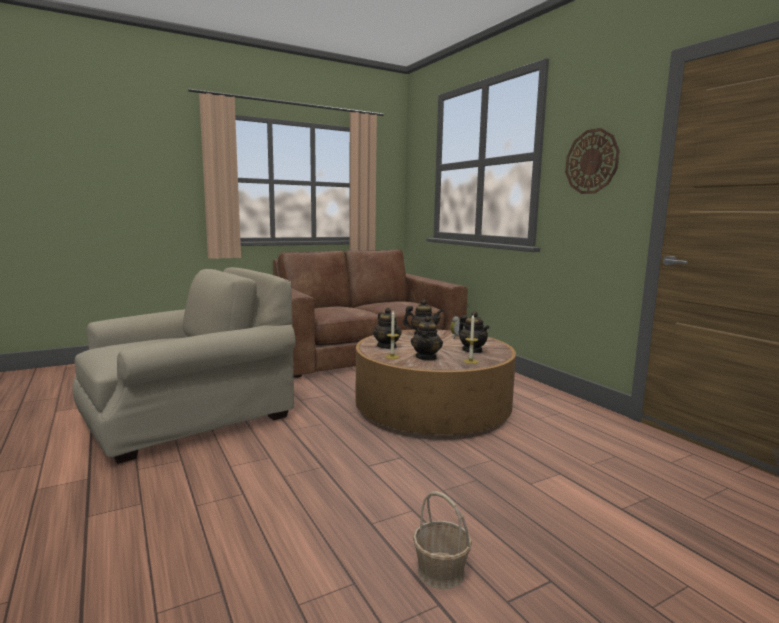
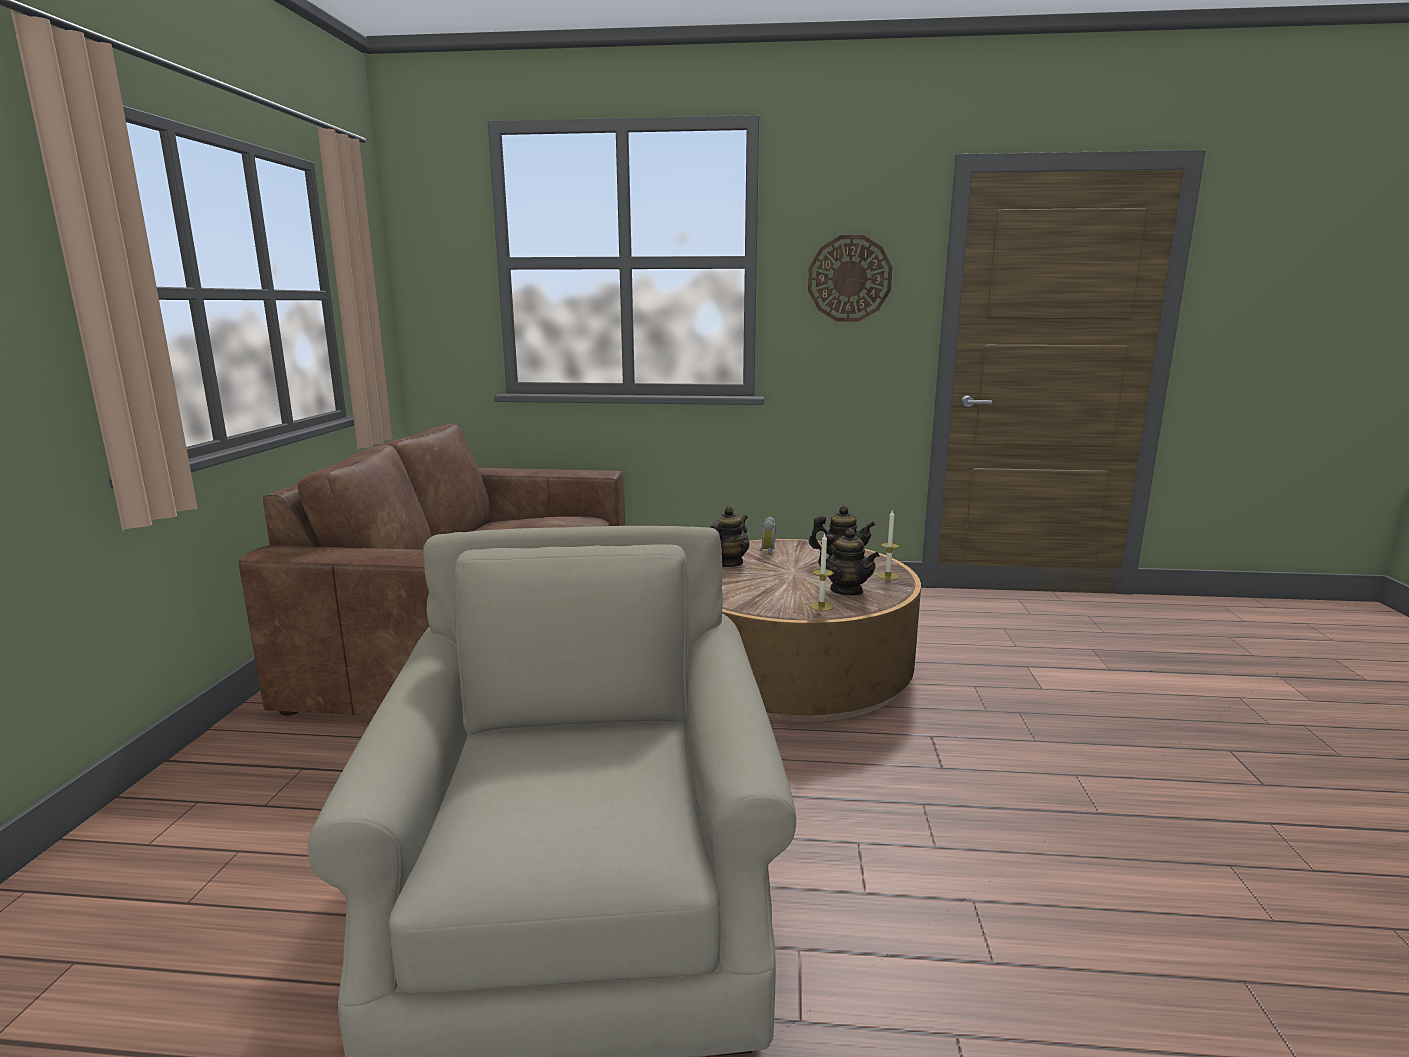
camera: 55 degrees left, 5 degrees up
teapot [373,308,402,349] -> none
basket [413,491,472,589] -> none

